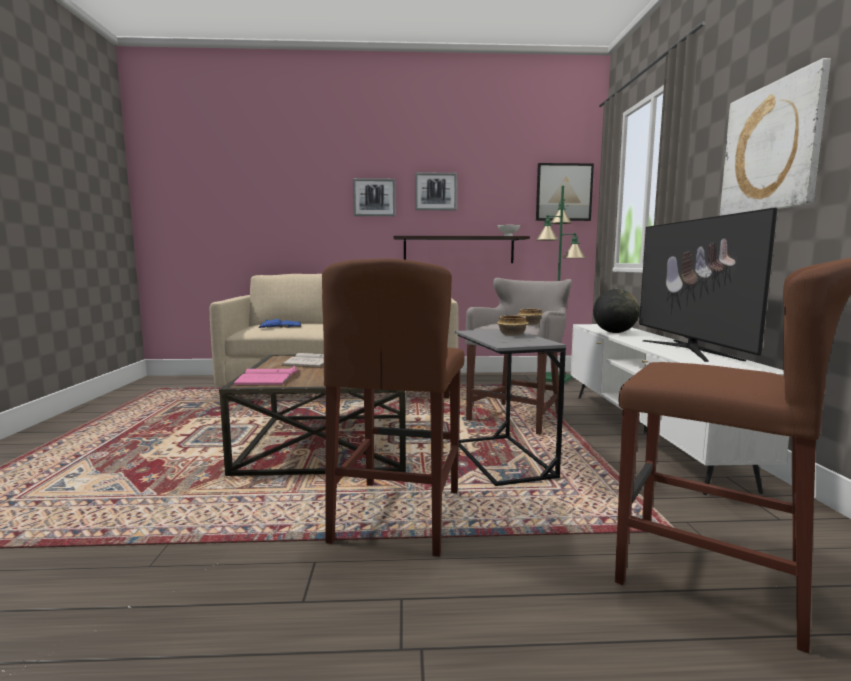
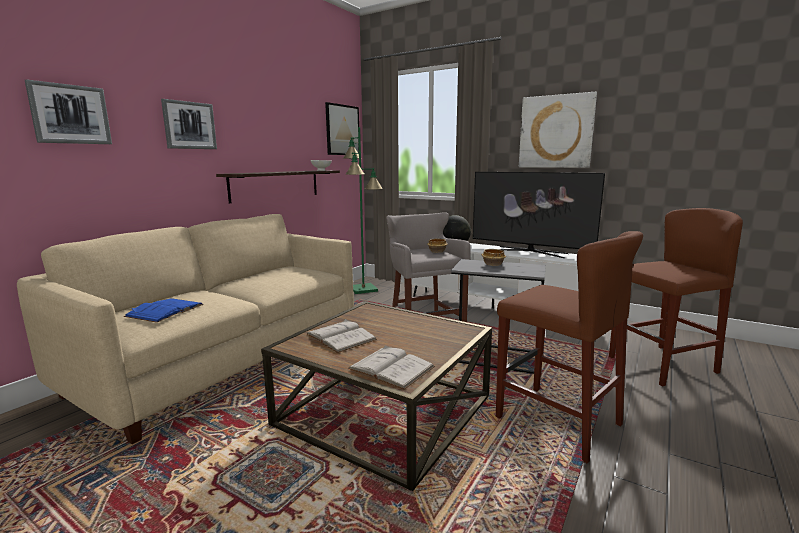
camera: 55 degrees left, 5 degrees up
pink book [233,366,299,386] -> white book [348,345,435,390]
picture [415,172,457,210] -> picture moved to [25,79,112,144]

